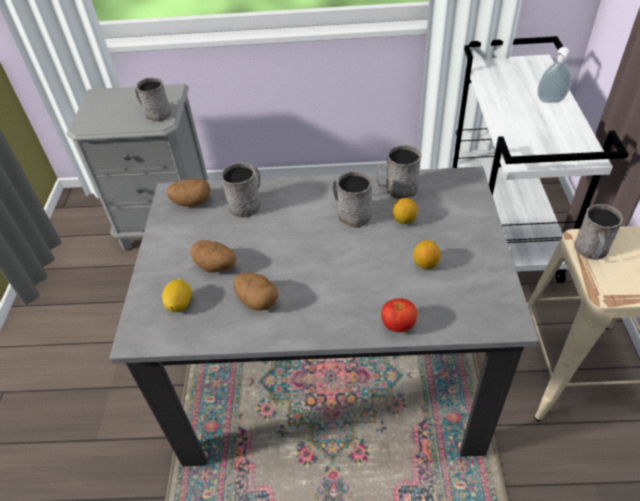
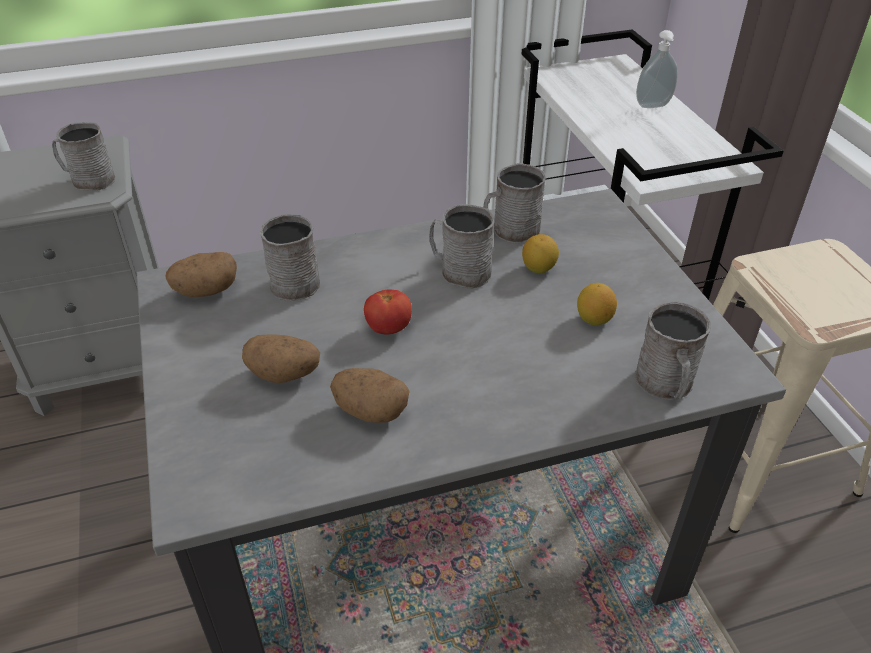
camera: 20 degrees left, 5 degrees down
lemon [162,278,191,312] -> none
tomato [381,298,417,332] -> tomato moved to [364,289,412,335]
grey mug [574,204,623,260] -> grey mug moved to [635,302,711,400]

